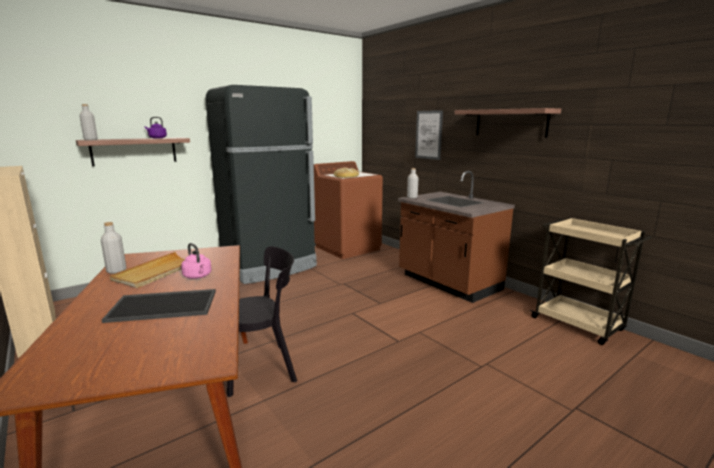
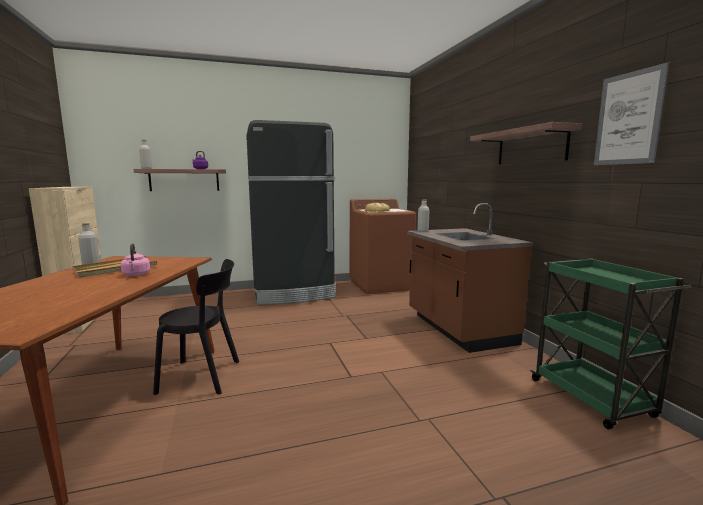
camera: 20 degrees right, 5 degrees down
tray [102,289,216,323] -> none
picture [415,110,443,160] -> picture moved to [594,62,669,165]
beige cart [530,218,652,345] -> green cart [530,258,692,429]

